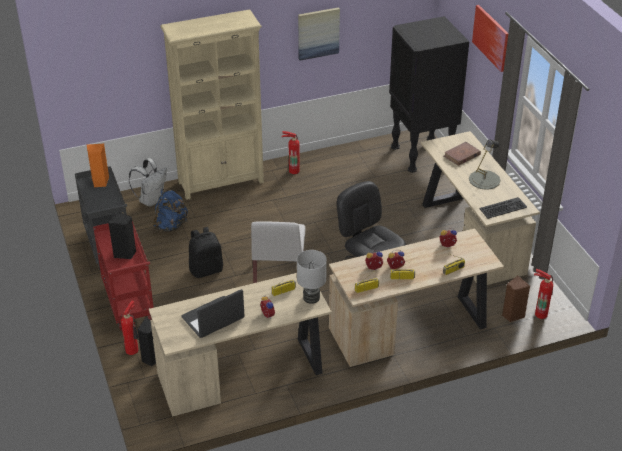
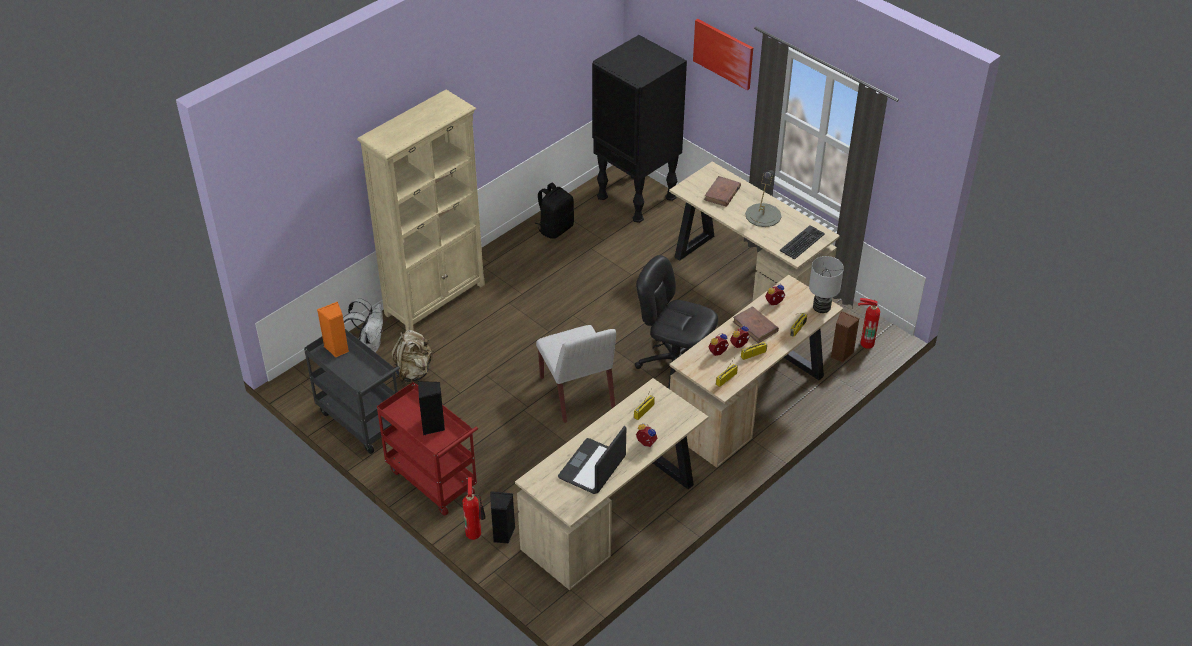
camera: 25 degrees left, 5 degrees up
blue backpack [153,189,188,232] -> beige backpack [391,330,434,384]
black backpack [189,227,223,278] -> black backpack moved to [535,182,574,239]
fire extinguisher [282,131,300,174] -> none
grey table lamp [297,250,327,304] -> grey table lamp moved to [809,256,844,313]
picture [298,7,340,61] -> none
none -> brown book [733,306,779,343]

